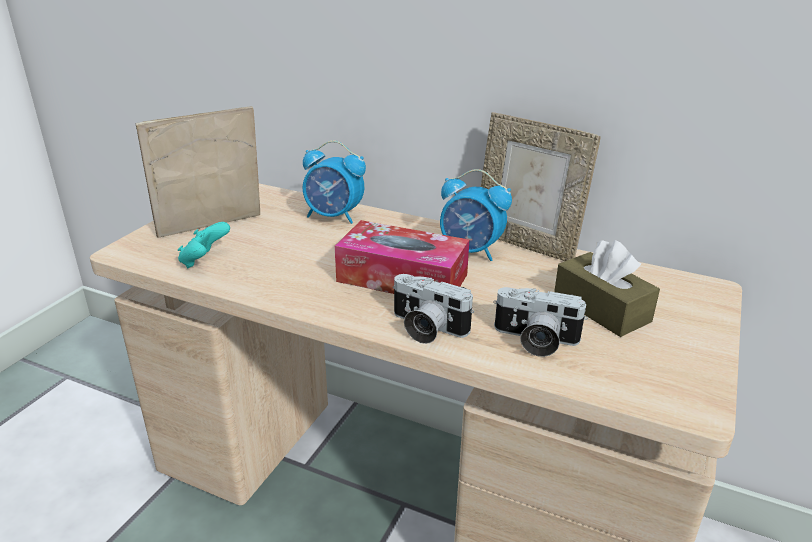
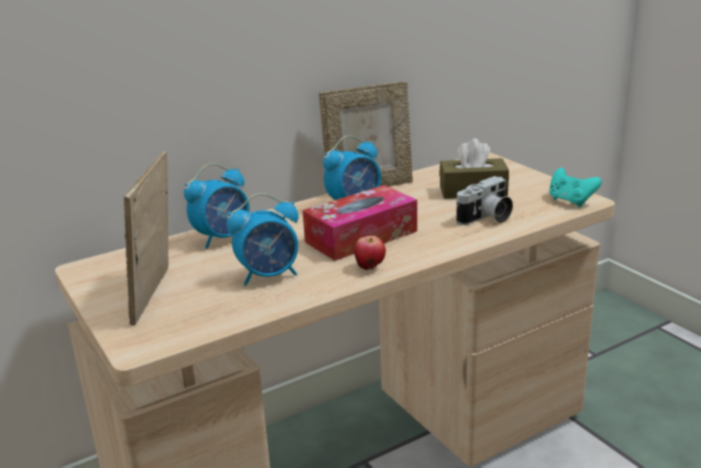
camera: 55 degrees left, 5 degrees down
turquoise game controller [178,222,230,268] -> turquoise game controller moved to [549,168,602,207]
camera [393,274,474,344] -> none
none -> alarm clock [227,193,299,286]
none -> apple [354,236,386,270]

